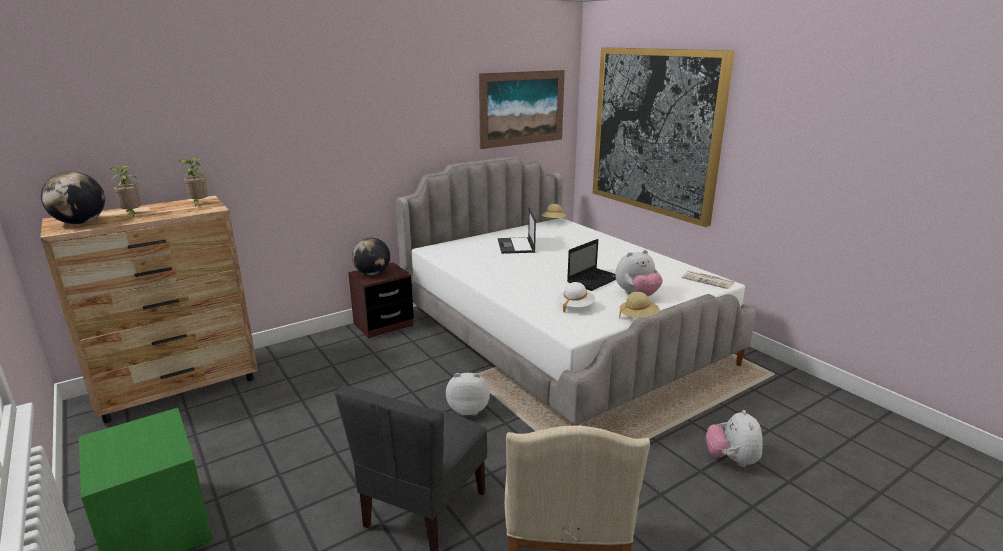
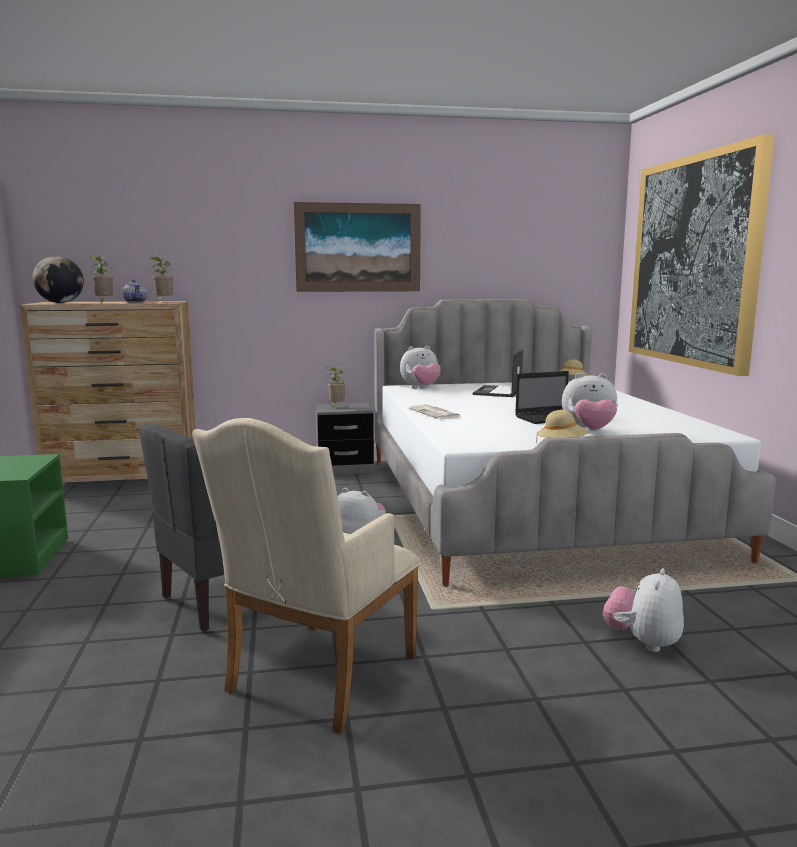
camera: 25 degrees right, 10 degrees down
brown nightstand [348,262,414,338] -> grey nightstand [315,403,374,475]
globe [352,238,390,275] -> potted plant [327,366,346,408]
picture [479,70,565,149] -> picture moved to [294,202,421,292]
white hat [557,282,595,313] -> none
newspaper [681,270,735,289] -> newspaper moved to [409,404,461,419]
none -> teapot [122,280,147,303]
none -> plush toy [400,346,441,388]

